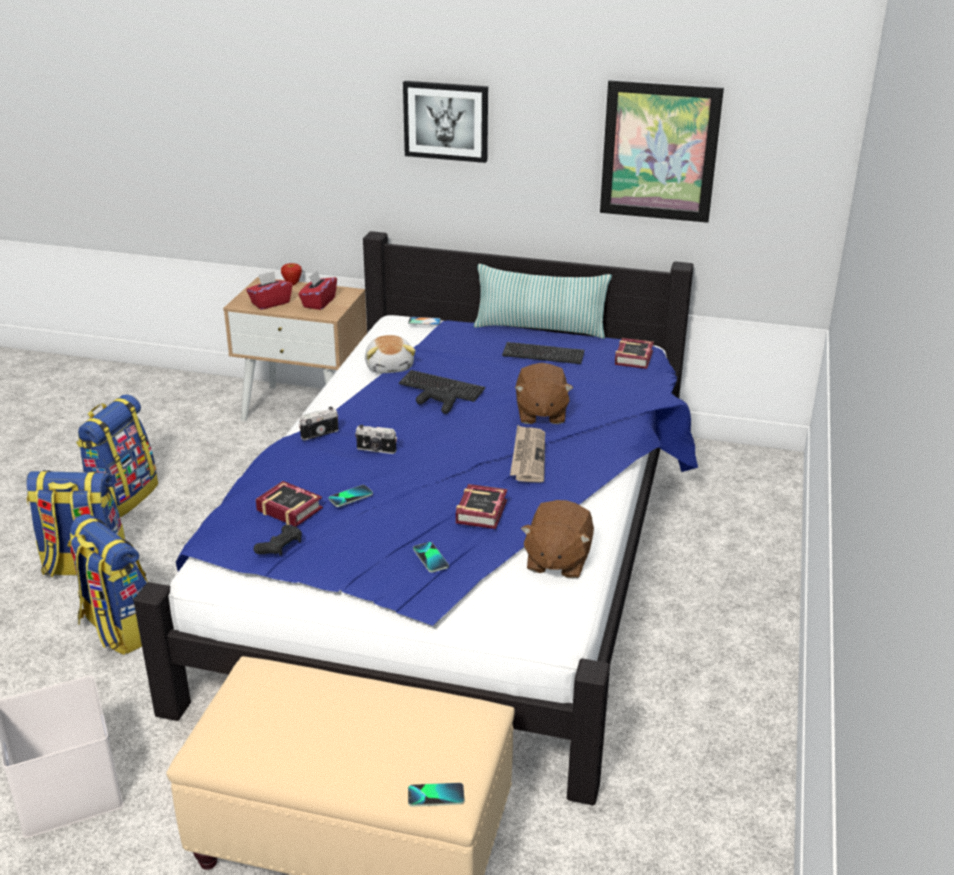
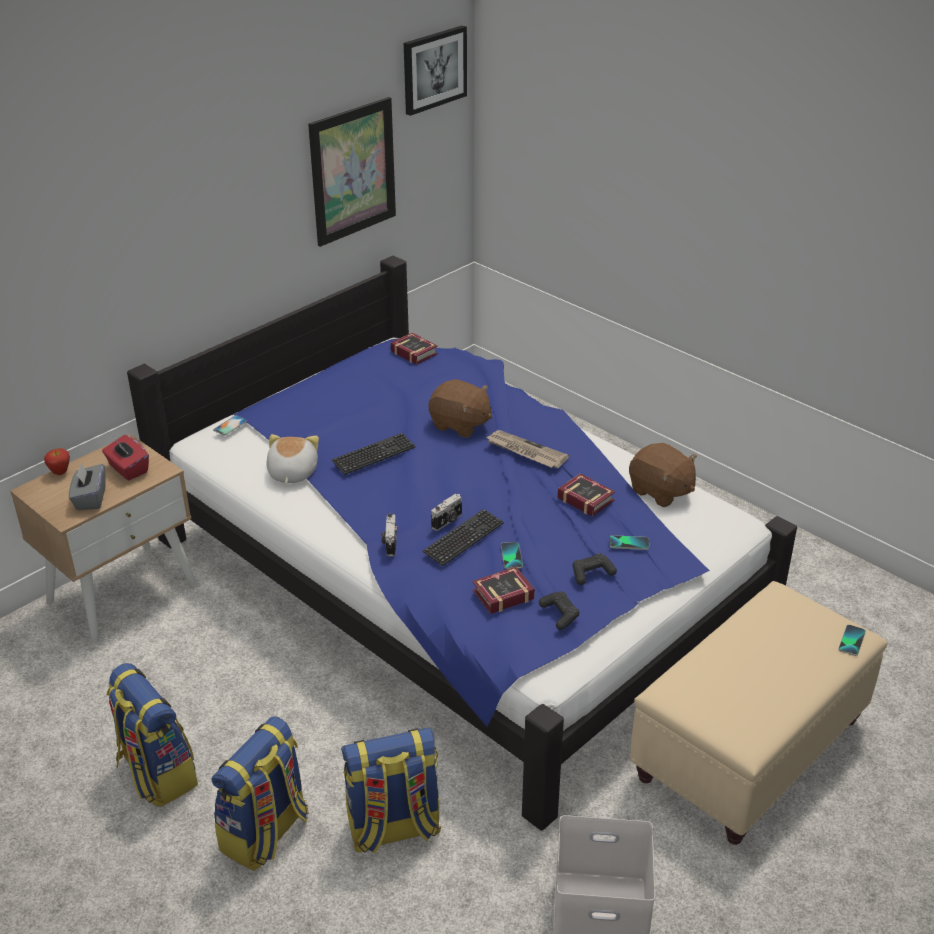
camera: 60 degrees left, 5 degrees up
red tissue box [246,271,292,310] -> grey tissue box [69,463,106,510]
plush toy [365,335,416,374] -> plush toy turned 105 degrees counterclockwise [266,434,319,484]
picture [403,81,488,163] -> picture moved to [404,25,467,116]
black game controller [416,387,456,414] -> black game controller moved to [573,553,617,585]
pillow [474,264,612,339] -> none
keyboard [502,342,585,364] -> keyboard moved to [422,509,504,566]

